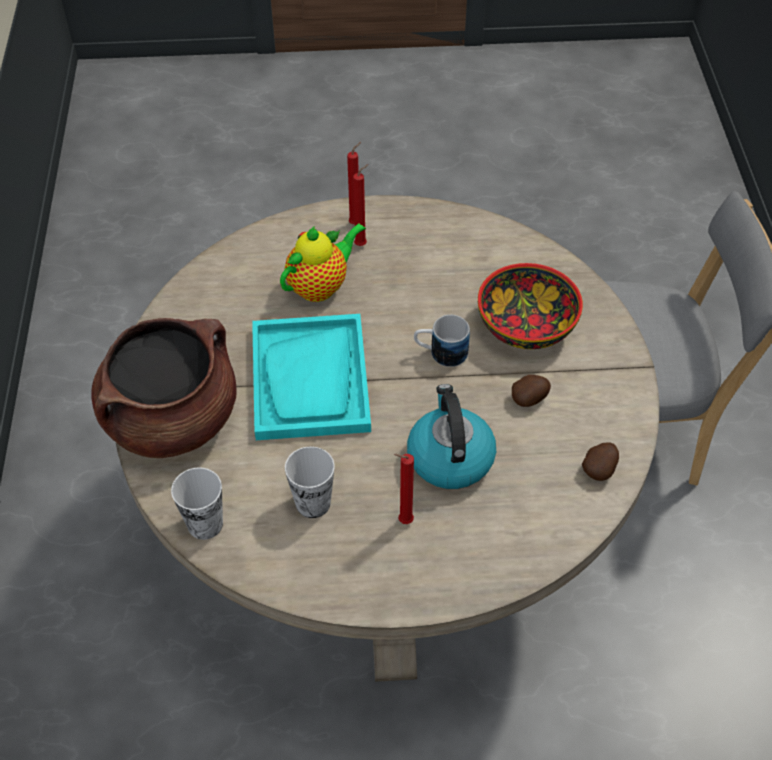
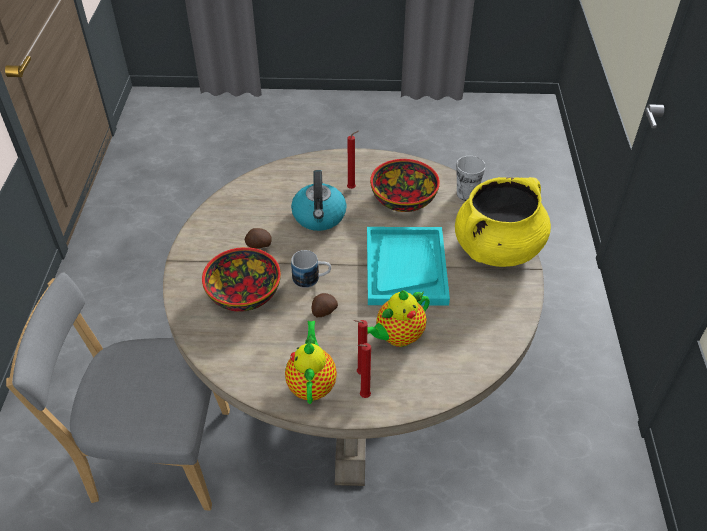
camera: 175 degrees left, 5 degrees down
brown cooking pot [91,318,237,458] -> yellow cooking pot [455,177,551,267]
cup [285,446,334,518] -> bowl [370,159,440,212]
potato [582,442,619,481] -> potato moved to [312,293,338,317]
none -> teapot [285,321,337,404]

